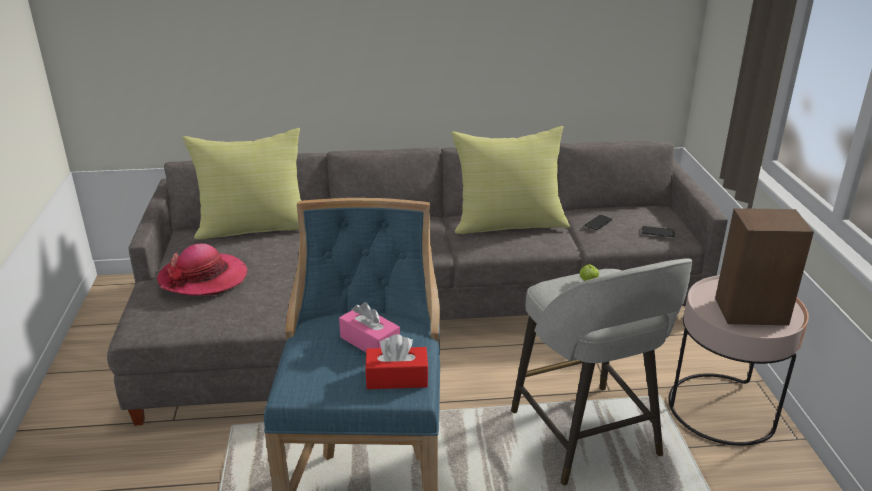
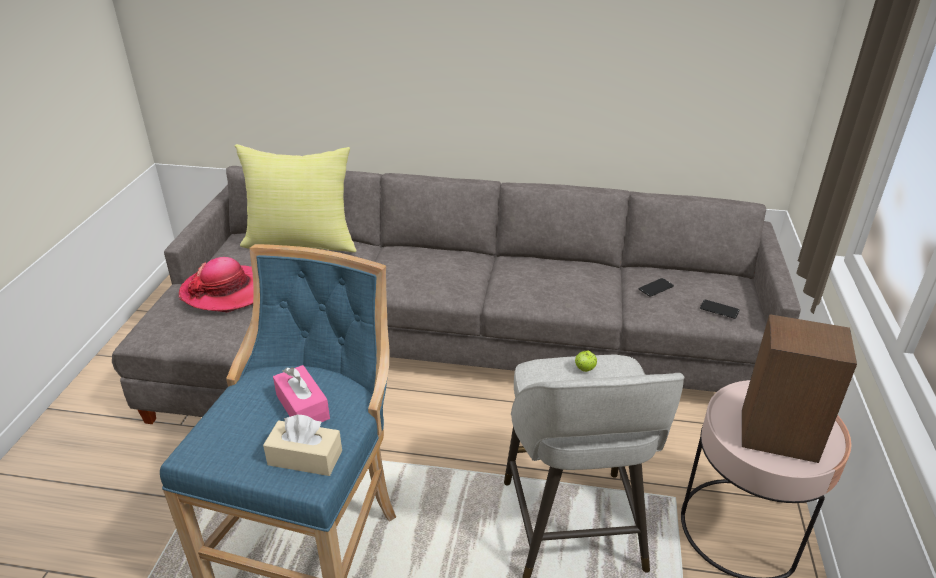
camera: 15 degrees right, 5 degrees up
red tissue box [365,334,429,389] -> beige tissue box [263,415,342,476]
yellow pillow [451,126,570,234] -> none

